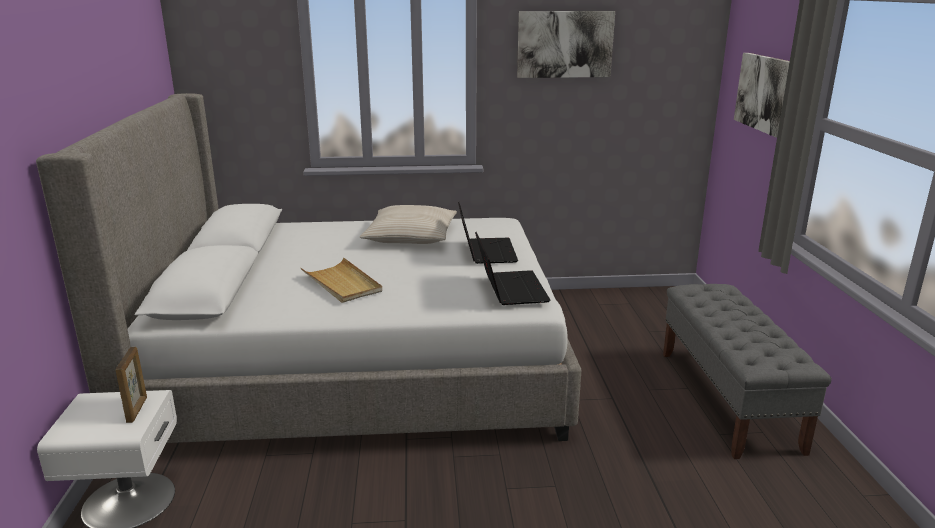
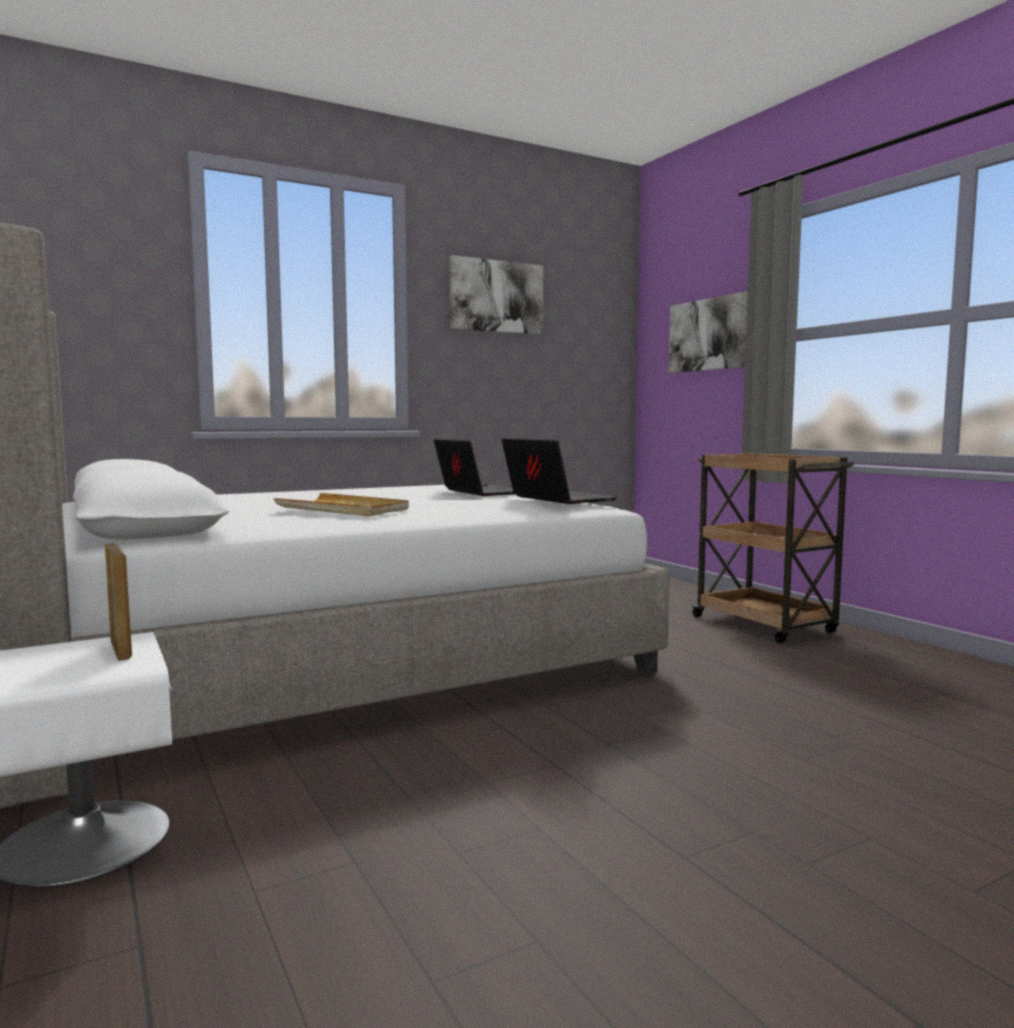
camera: 25 degrees left, 15 degrees down
beige pillow [360,205,457,244] -> none
grey bench [663,284,832,459] -> brown cart [690,453,854,643]

